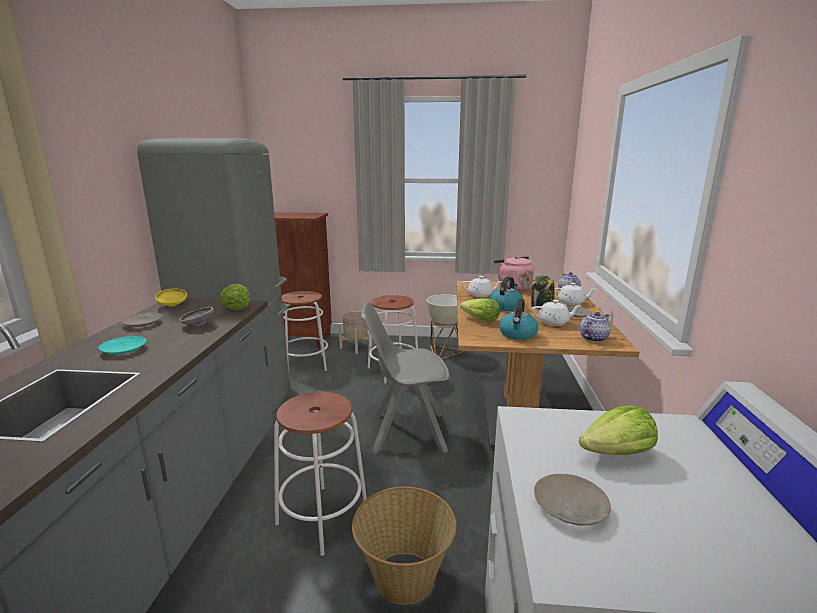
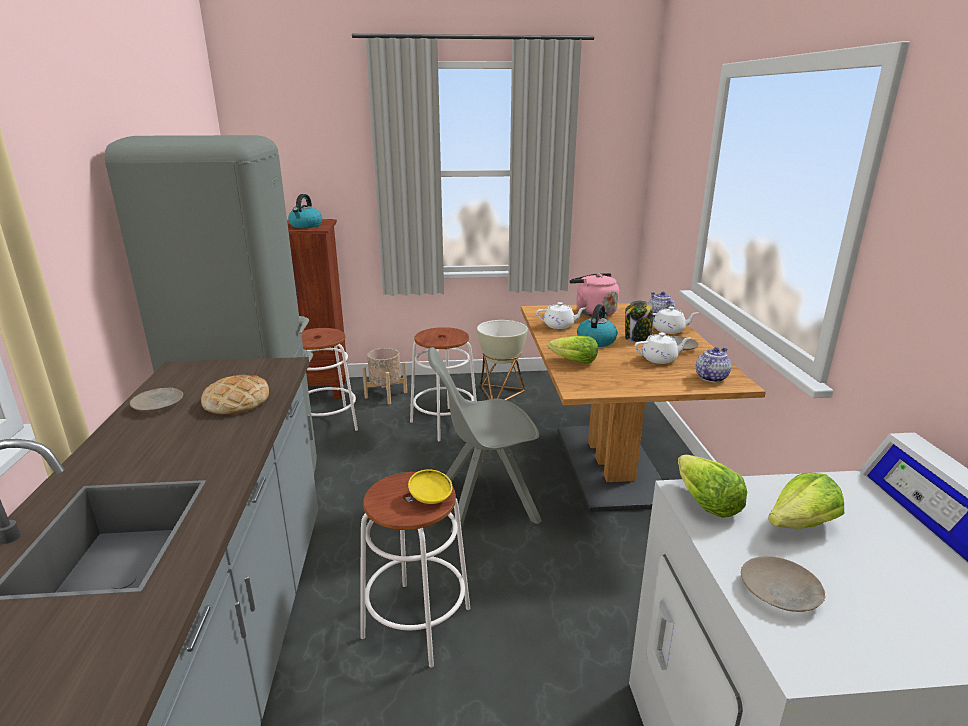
camera: 10 degrees left, 5 degrees up
turquoise plate [98,336,147,355] -> none
yellow bowl [155,288,187,307] -> yellow bowl moved to [408,469,452,504]
grey bowl [179,307,213,326] -> bread [201,375,269,415]
lettuce [219,284,250,310] -> lettuce moved to [678,455,747,518]
basket [352,486,457,605] -> none
kettle [499,299,539,340] -> kettle moved to [288,194,322,228]

